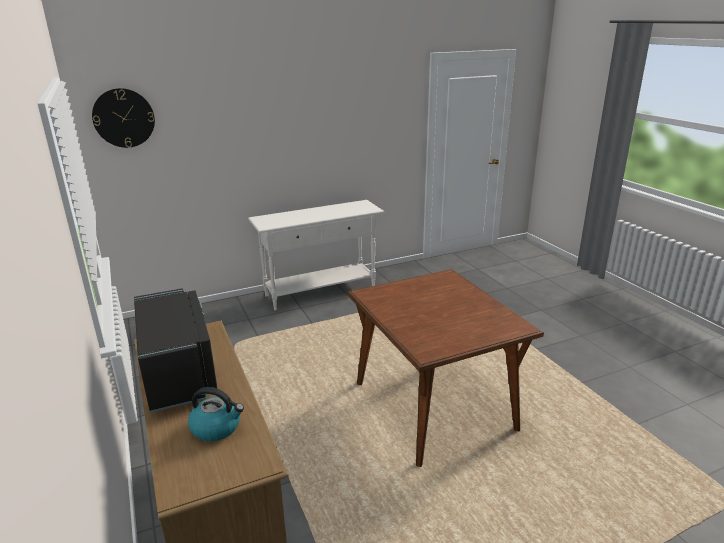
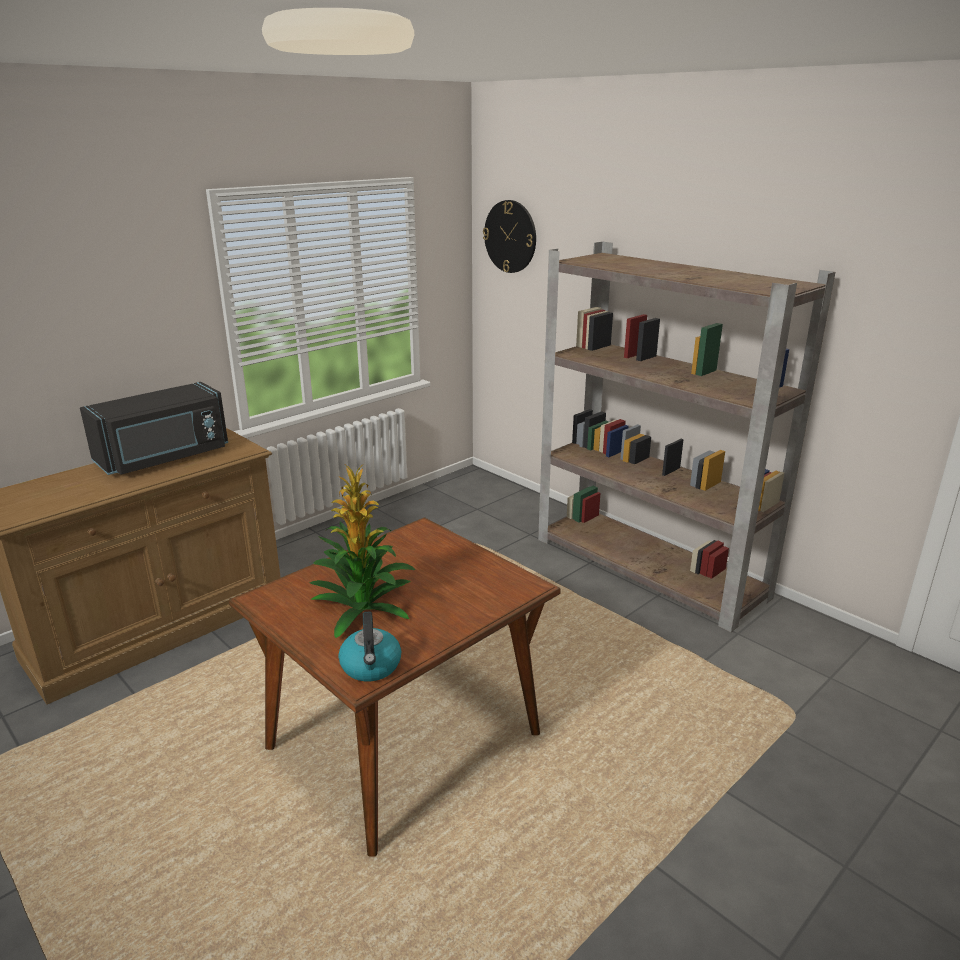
camera: 70 degrees right, 0 degrees up
kettle [188,387,244,441] -> kettle moved to [338,611,401,681]
white console table [248,200,384,311] -> brown bookcase [538,242,835,632]
none -> potted plant [310,465,416,638]

